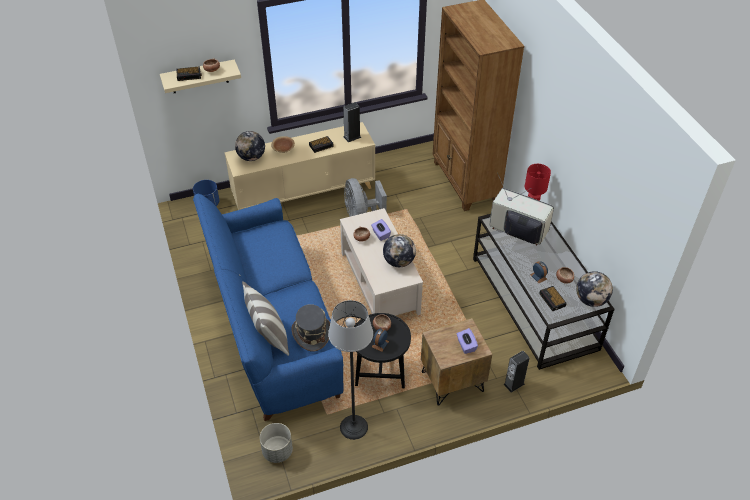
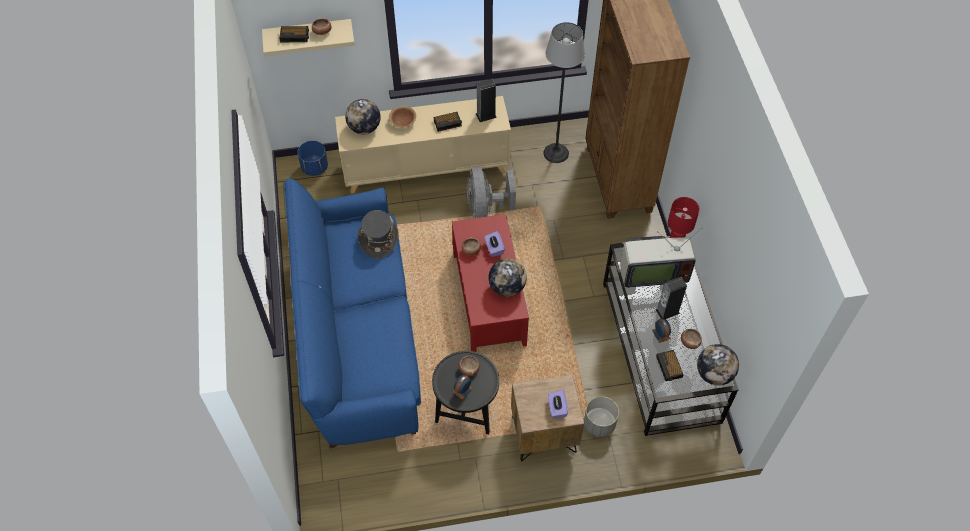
camera: 10 degrees right, 10 degrees up
pillow [242,281,289,356] -> none
grey planter [260,423,293,463] -> grey planter moved to [584,396,619,437]
grey hat [291,304,330,351] -> grey hat moved to [358,210,398,259]
floor lamp [328,300,373,440] -> floor lamp moved to [544,22,585,163]
beige coffee table [340,208,423,316] -> red coffee table [452,214,529,352]
television [489,175,554,246] -> television turned 135 degrees clockwise [620,228,702,288]
speaker [503,351,530,393] -> speaker moved to [656,277,687,319]

